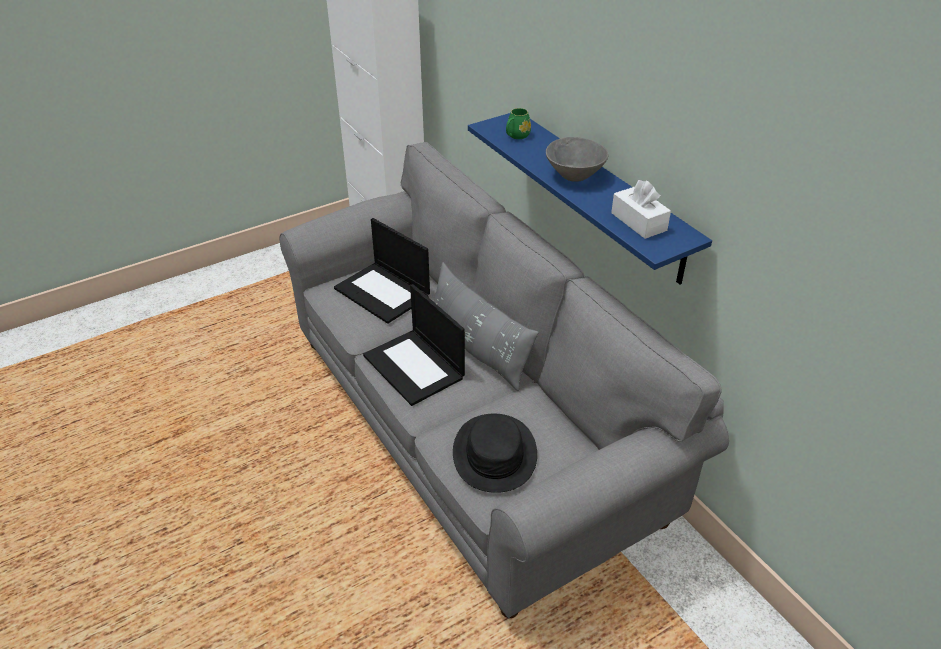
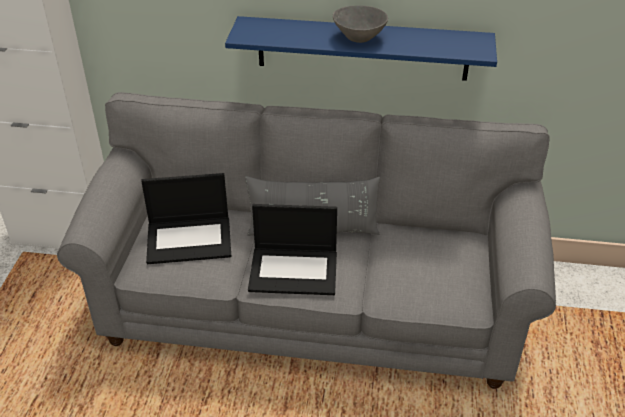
camera: 50 degrees left, 0 degrees up
black hat [453,414,537,493] -> none
green mug [506,108,531,139] -> none
white tissue box [611,180,671,239] -> none

